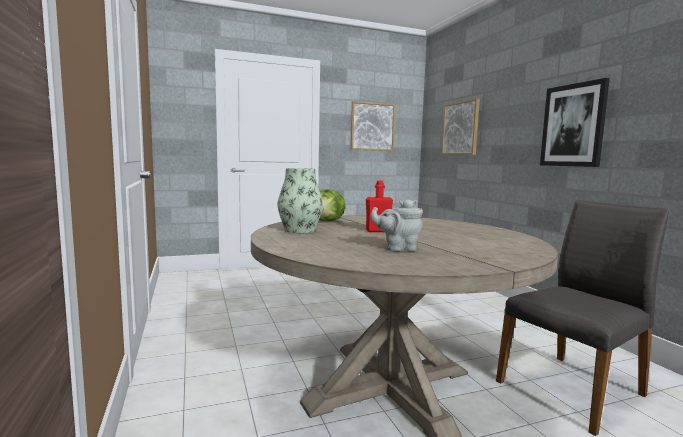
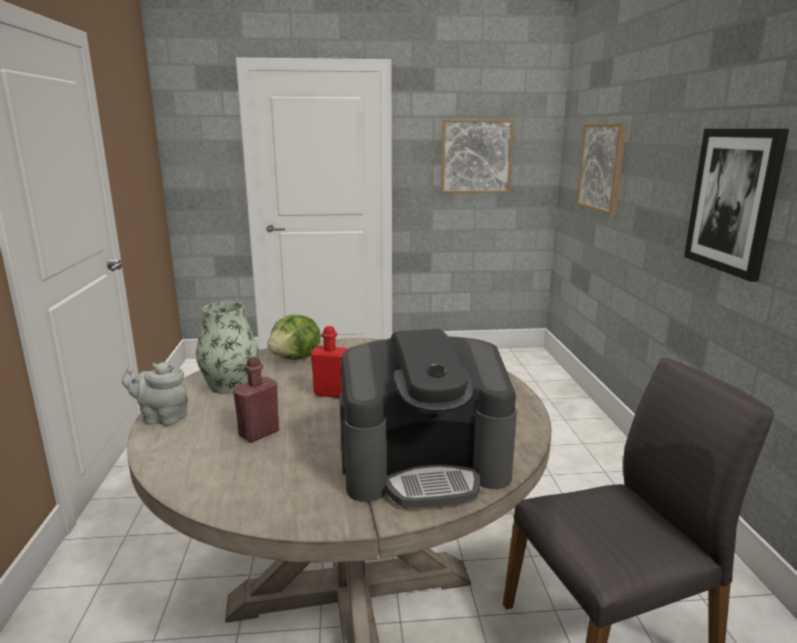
camera: 15 degrees right, 10 degrees up
grey teapot [370,199,423,251] -> grey teapot moved to [122,362,188,426]
none -> red bottle [233,357,279,442]
none -> coffee machine [340,329,517,508]

